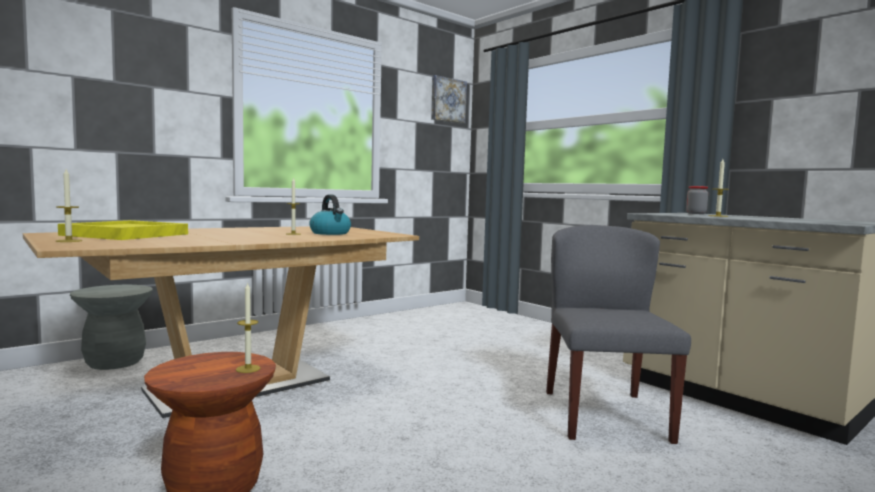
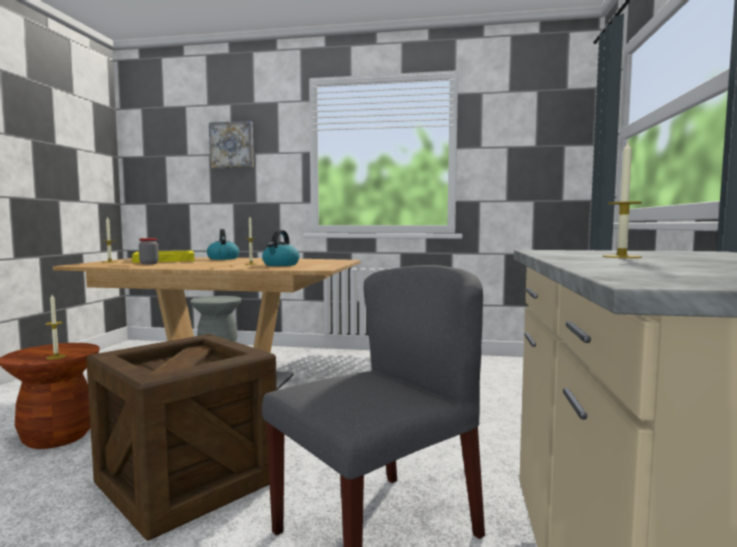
camera: 50 degrees right, 0 degrees up
picture [431,75,467,124] -> picture moved to [209,121,254,169]
jar [686,186,708,214] -> jar moved to [139,238,159,264]
none -> crate [86,334,277,541]
none -> kettle [207,229,239,260]

